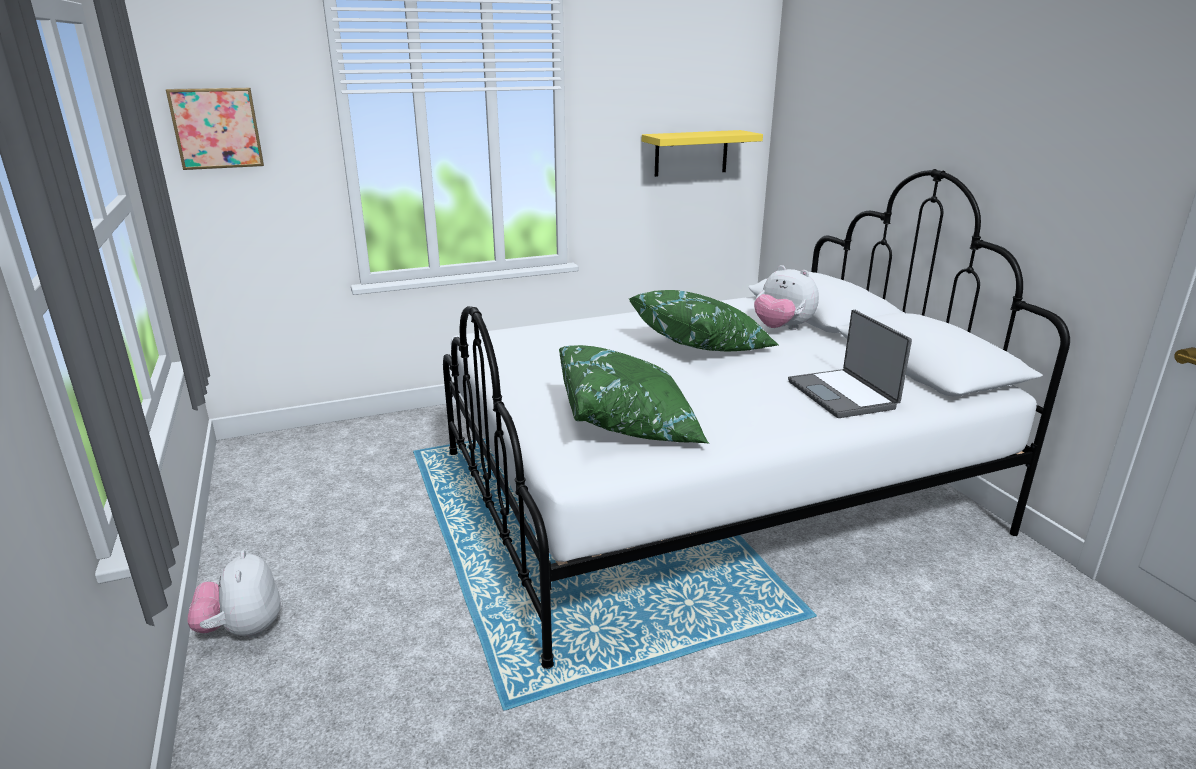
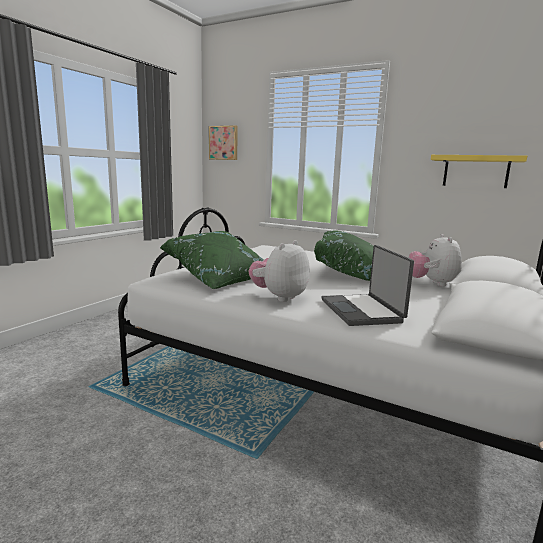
camera: 50 degrees right, 10 degrees down
plush toy [187,550,280,638] -> plush toy moved to [249,240,310,302]
laptop [788,310,912,418] -> laptop turned 45 degrees counterclockwise [321,245,414,326]

